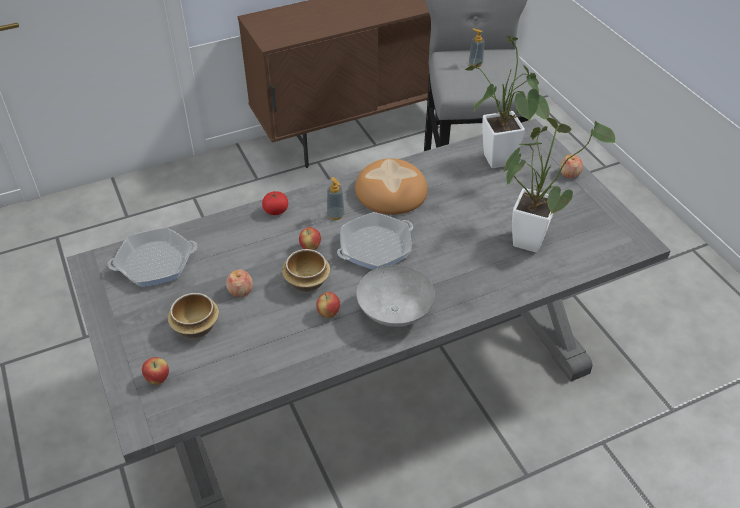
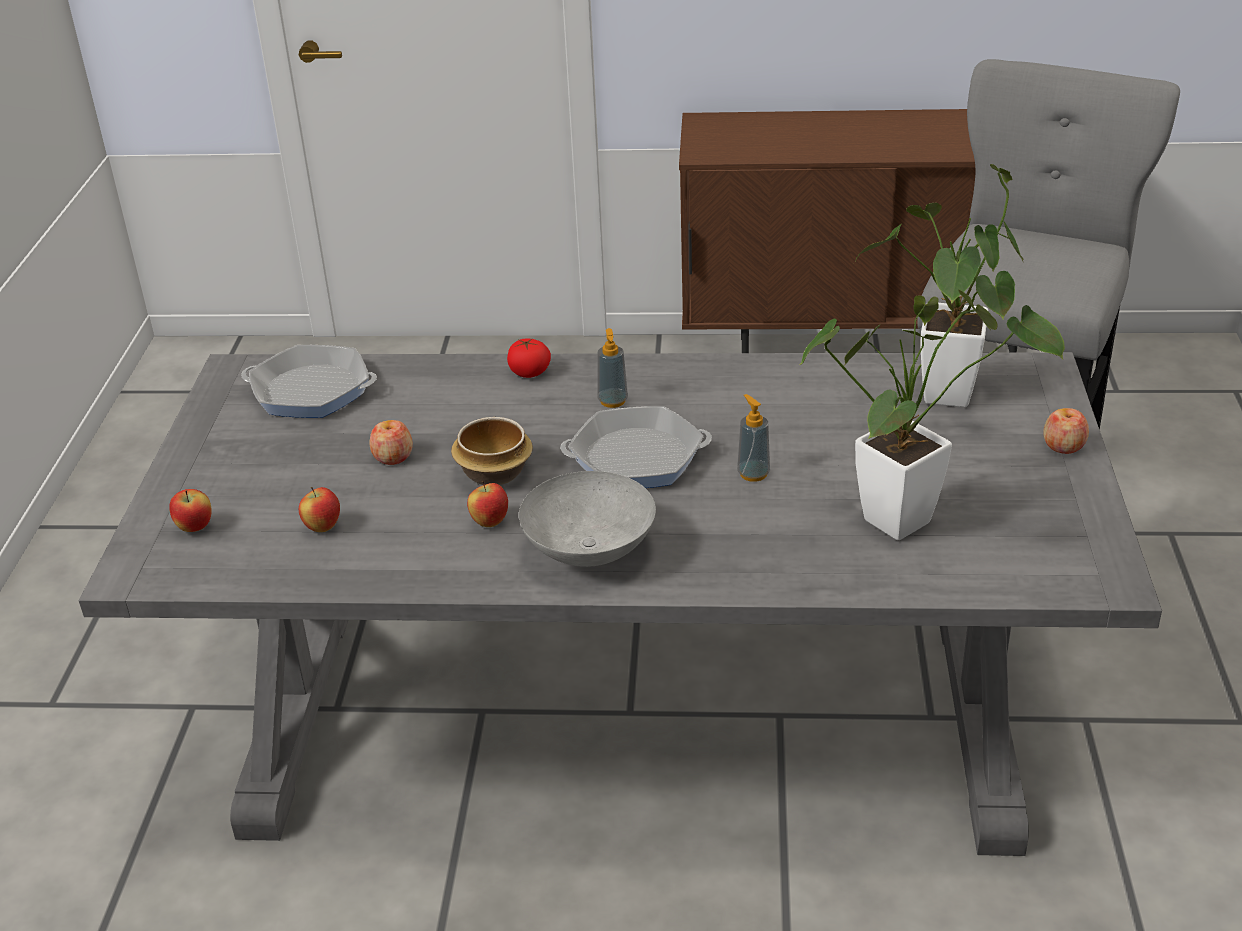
camera: 30 degrees right, 10 degrees down
bowl [168,293,219,338] -> none
apple [299,227,321,250] -> apple moved to [299,487,340,532]
bread [355,158,428,215] -> none
soap dispenser [469,28,484,67] -> soap dispenser moved to [737,394,770,482]

